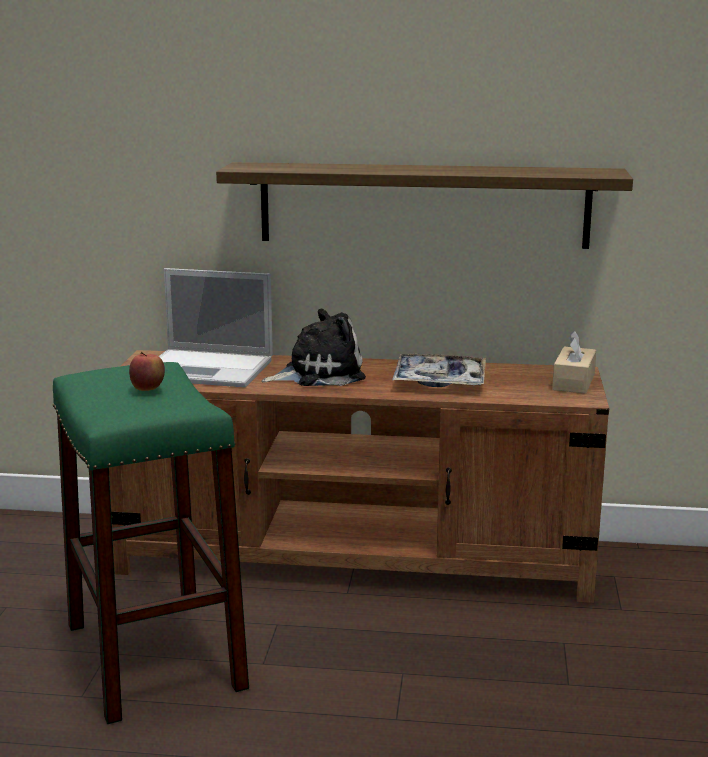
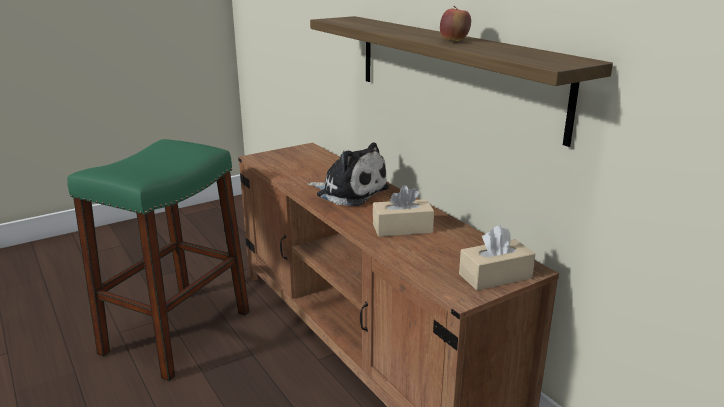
camera: 50 degrees right, 5 degrees up
apple [129,352,165,391] -> apple moved to [440,6,471,41]
laptop [158,268,273,387] -> none
tray [392,354,486,387] -> beige tissue box [373,185,434,237]

